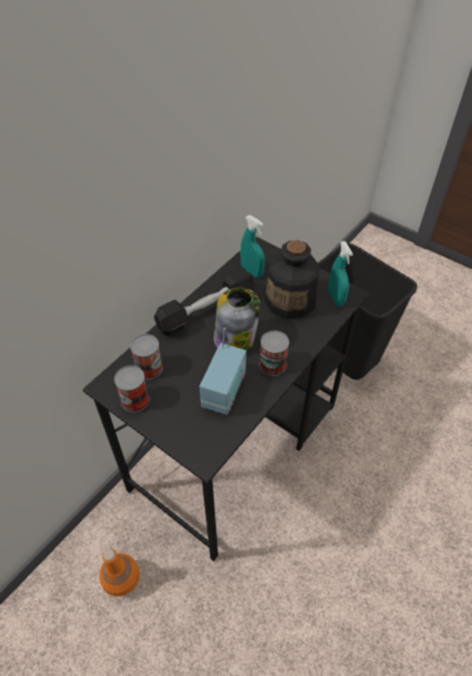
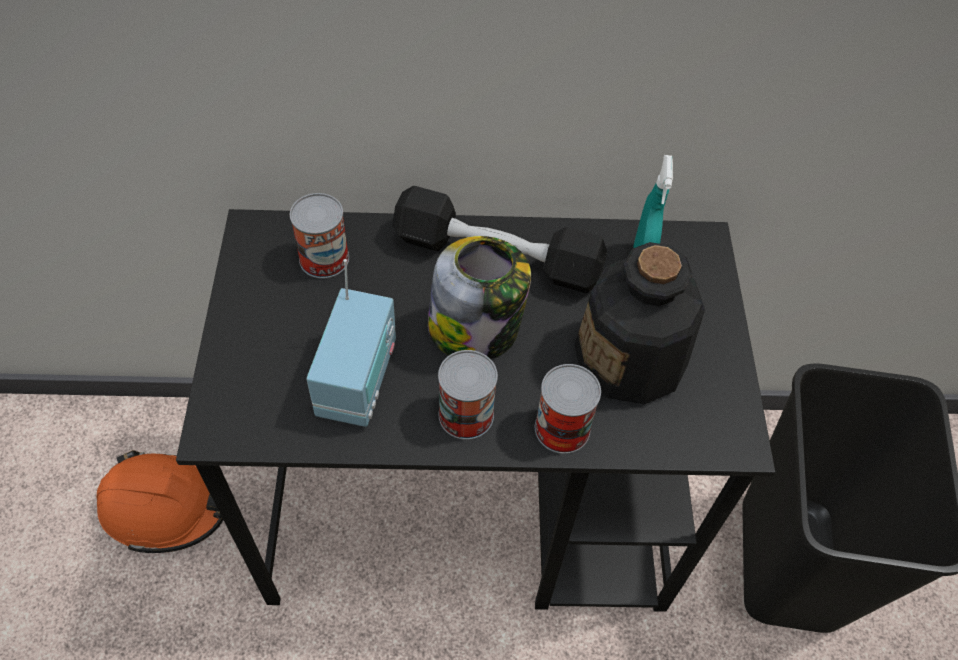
camera: 50 degrees right, 5 degrees up
orange bottle [99,549,140,596] -> orange hard hat [97,450,223,553]
can [114,365,149,413] -> can moved to [535,364,601,454]
radio [199,328,246,415] -> radio turned 60 degrees counterclockwise [306,259,396,427]
turquoise spray bottle [328,241,353,307] -> none

